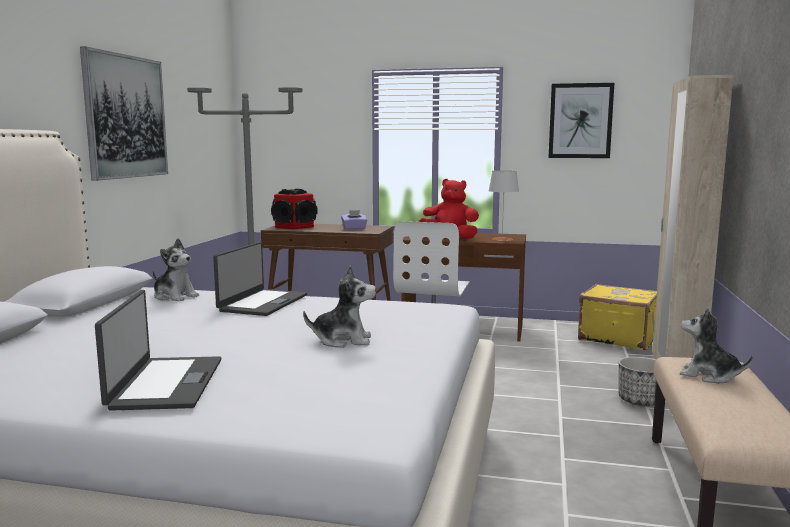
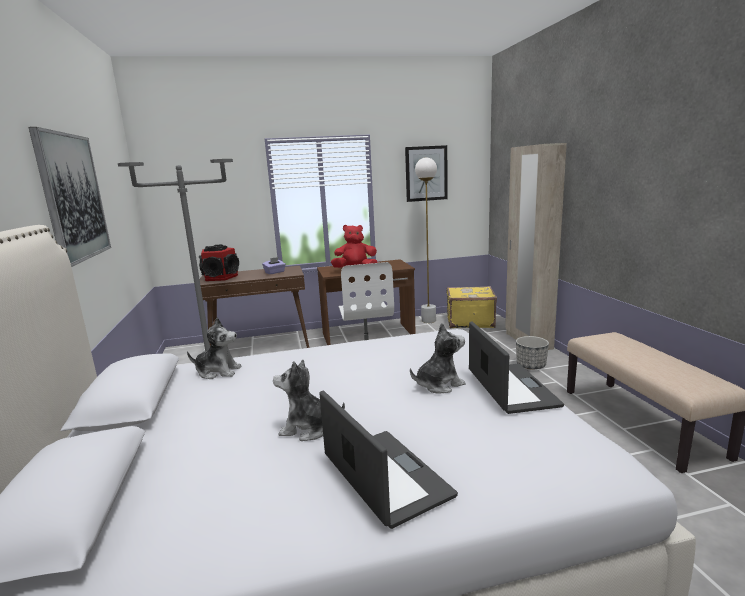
camera: 25 degrees left, 5 degrees up
laptop [213,242,307,316] -> laptop moved to [469,321,564,414]
grey table lamp [489,170,519,241] -> none
plush toy [680,308,753,383] -> plush toy moved to [273,360,345,441]
none -> white floor lamp [415,157,437,323]

